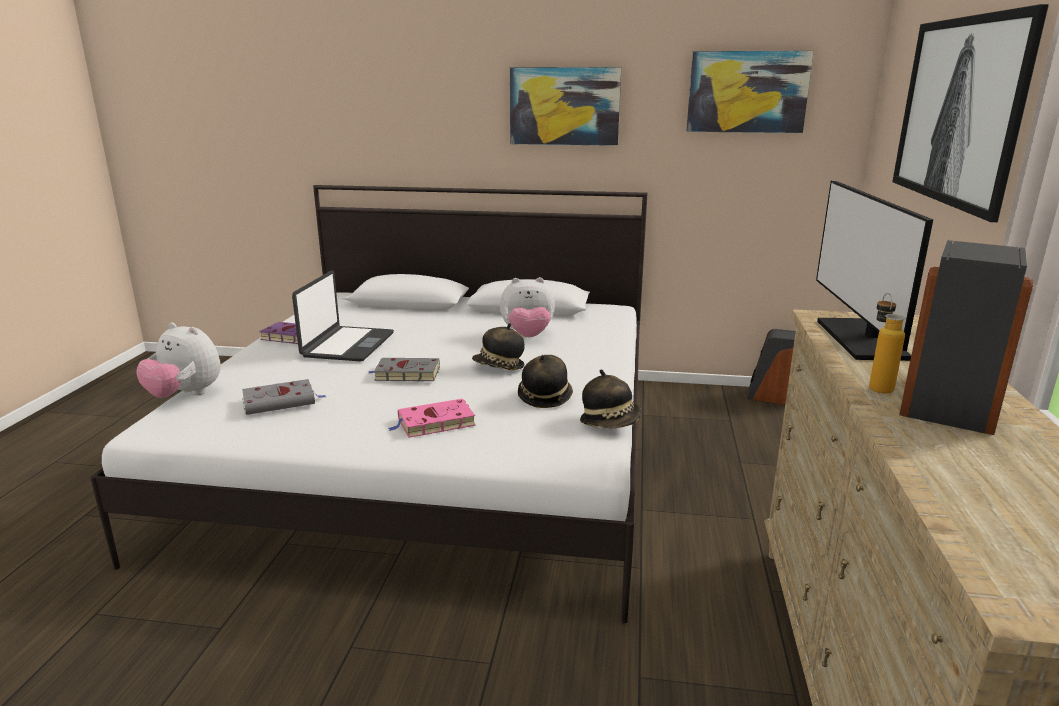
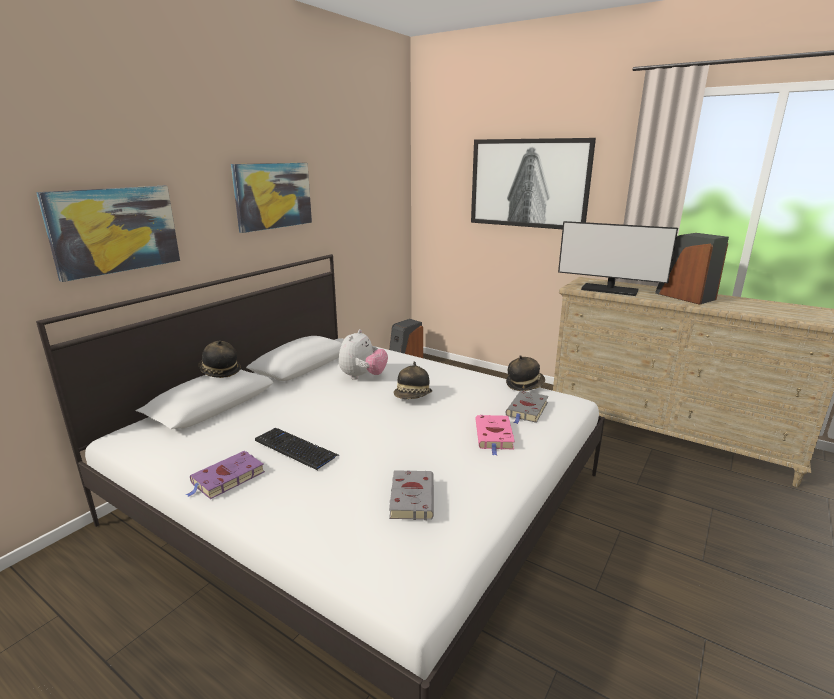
camera: 65 degrees left, 0 degrees up
plush toy [136,323,221,398] -> none
laptop [292,270,394,362] -> keyboard [255,428,339,471]
grey book [368,358,440,381] -> grey book moved to [506,391,549,424]
hat [518,355,573,408] -> hat moved to [198,340,241,378]
picture [687,51,814,133] -> picture moved to [36,186,180,282]
bottle [869,293,905,394] -> none

